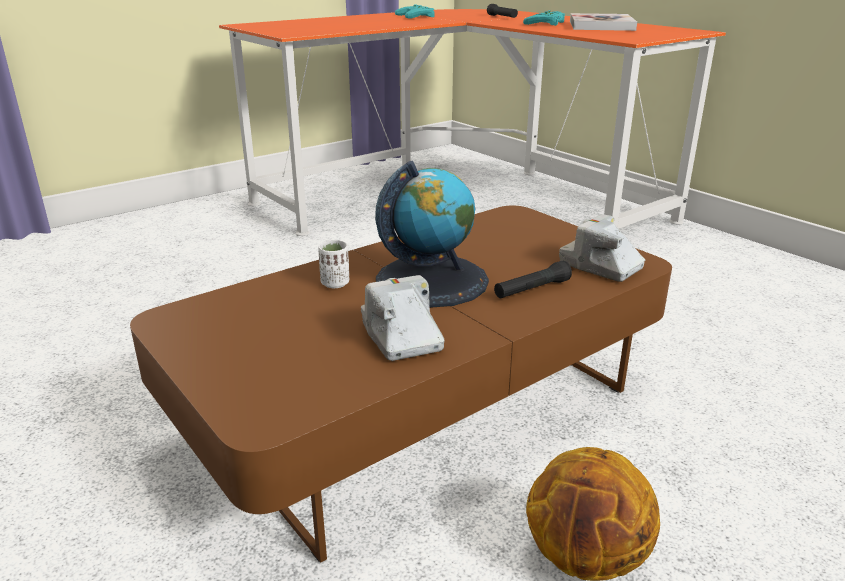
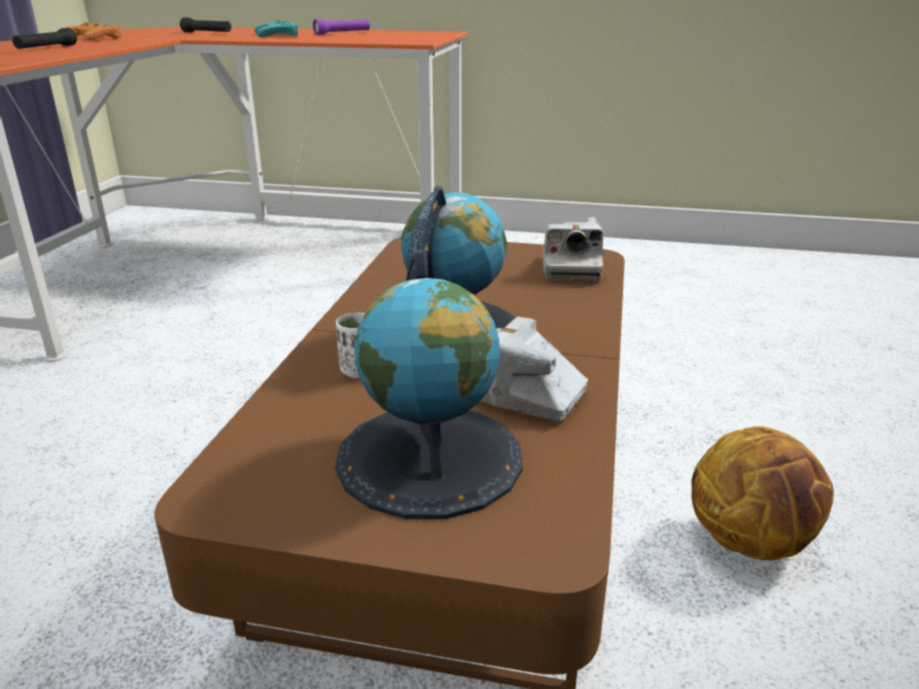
camera: 40 degrees left, 0 degrees up
turquoise game controller [395,4,435,19] -> orange game controller [65,22,122,41]
black flashlight [494,261,572,298] -> black flashlight moved to [12,28,77,49]
camera [559,214,645,282] -> camera turned 90 degrees counterclockwise [543,217,603,281]
book [570,13,637,31] -> purple flashlight [313,19,370,35]
none -> globe [335,251,523,519]

